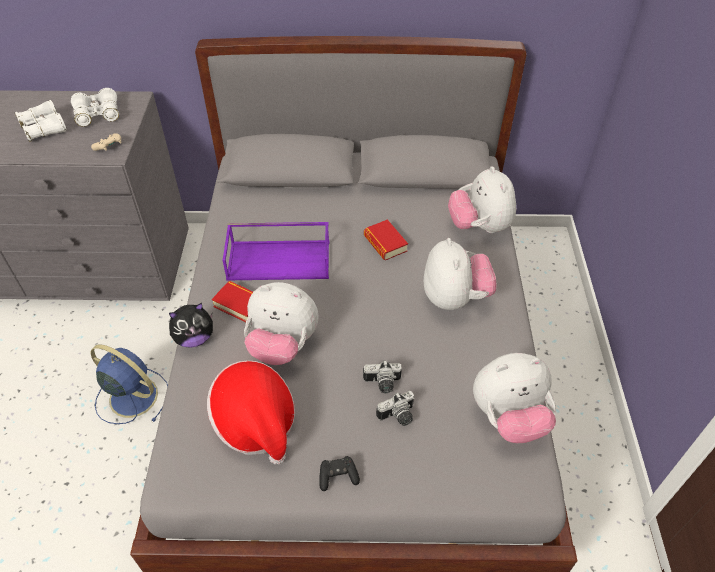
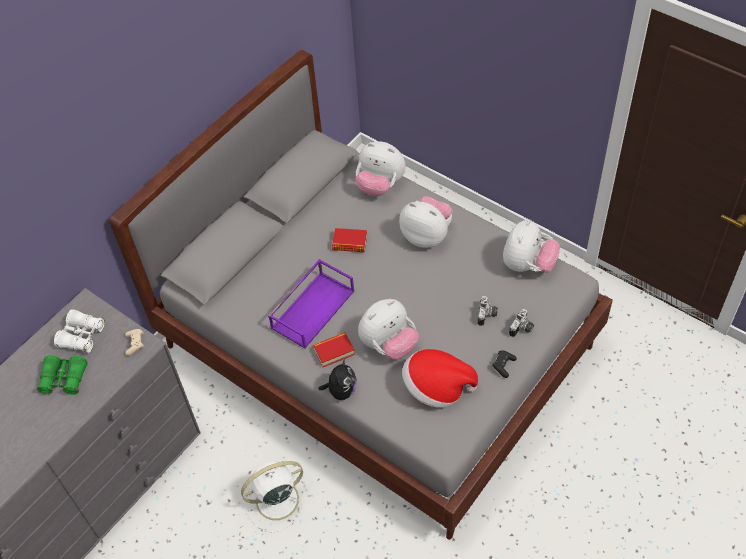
camera: 50 degrees left, 5 degrees up
white binoculars [15,100,67,142] -> green binoculars [37,355,87,395]
blue fan [90,344,168,424] -> white fan [241,461,312,532]
camera [363,360,402,393] -> camera moved to [509,309,534,337]

